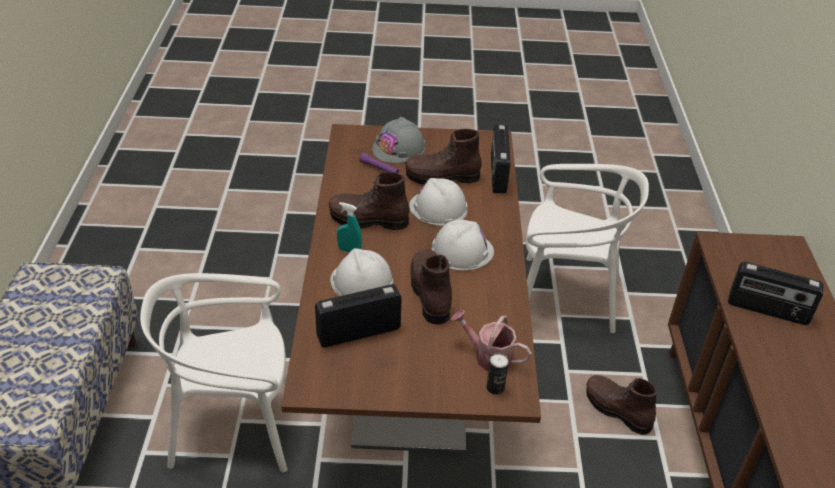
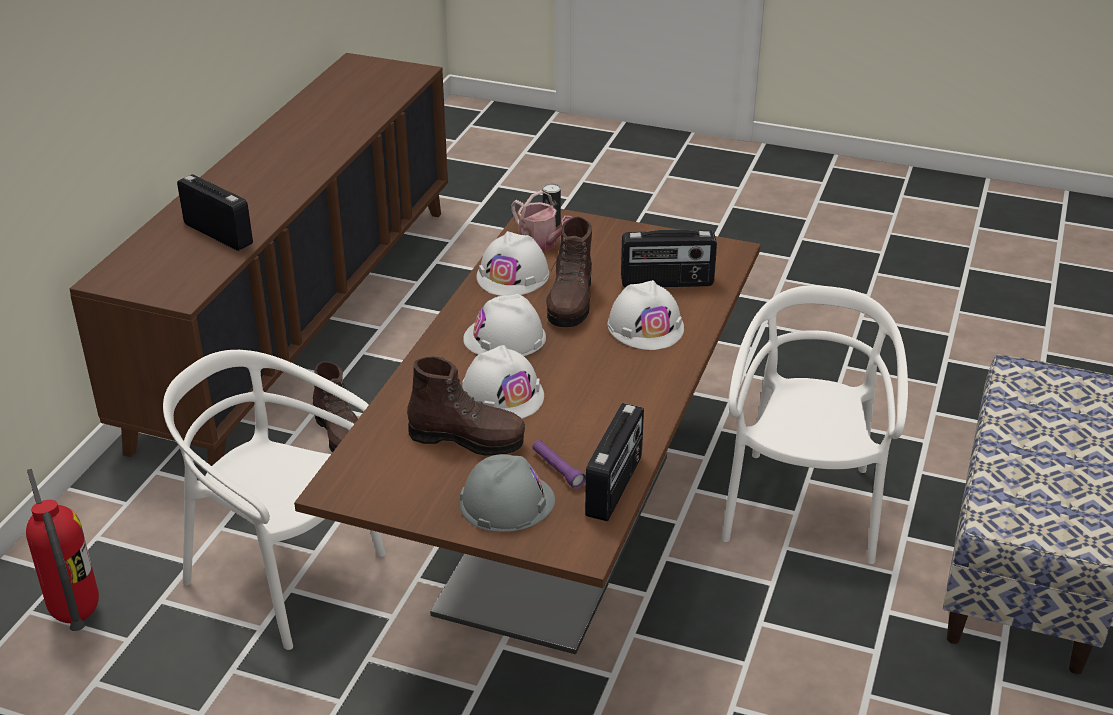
camera: 160 degrees left, 5 degrees down
white chair [140,273,288,472] -> white chair turned 90 degrees counterclockwise [722,285,908,564]
brown boot [329,172,410,230] -> none
turquoise spray bottle [337,202,362,253] -> none
radio [491,125,511,194] -> radio moved to [585,403,644,521]
none -> fire extinguisher [26,469,99,631]
none -> white hard hat [476,231,549,296]

